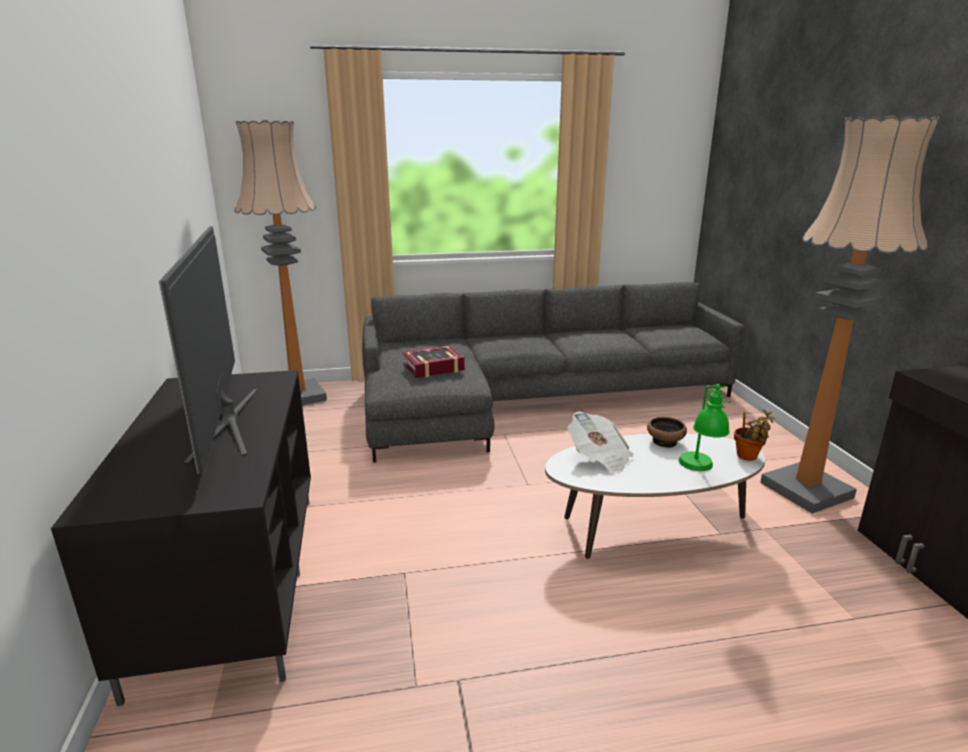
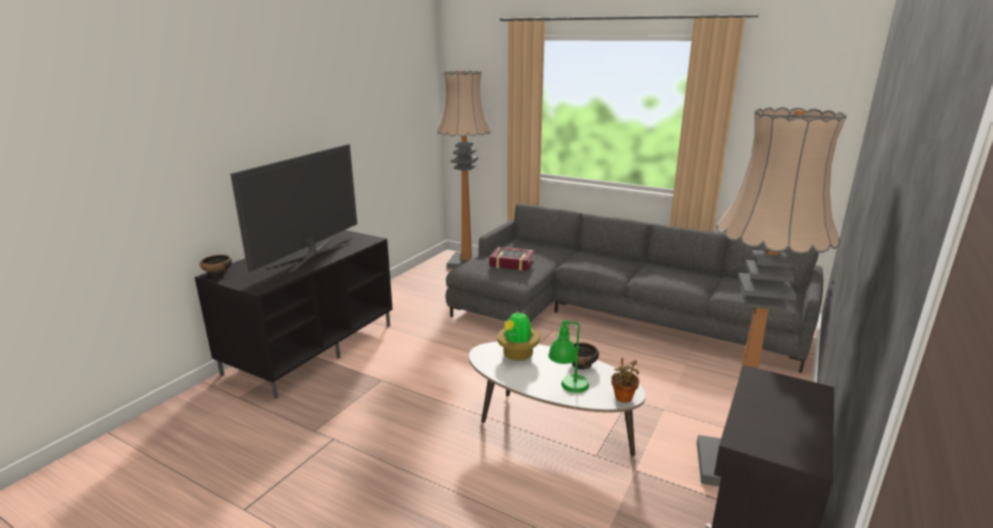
camera: 40 degrees right, 0 degrees up
newspaper [568,411,634,474] -> potted plant [497,313,540,361]
none -> bowl [200,255,232,277]

